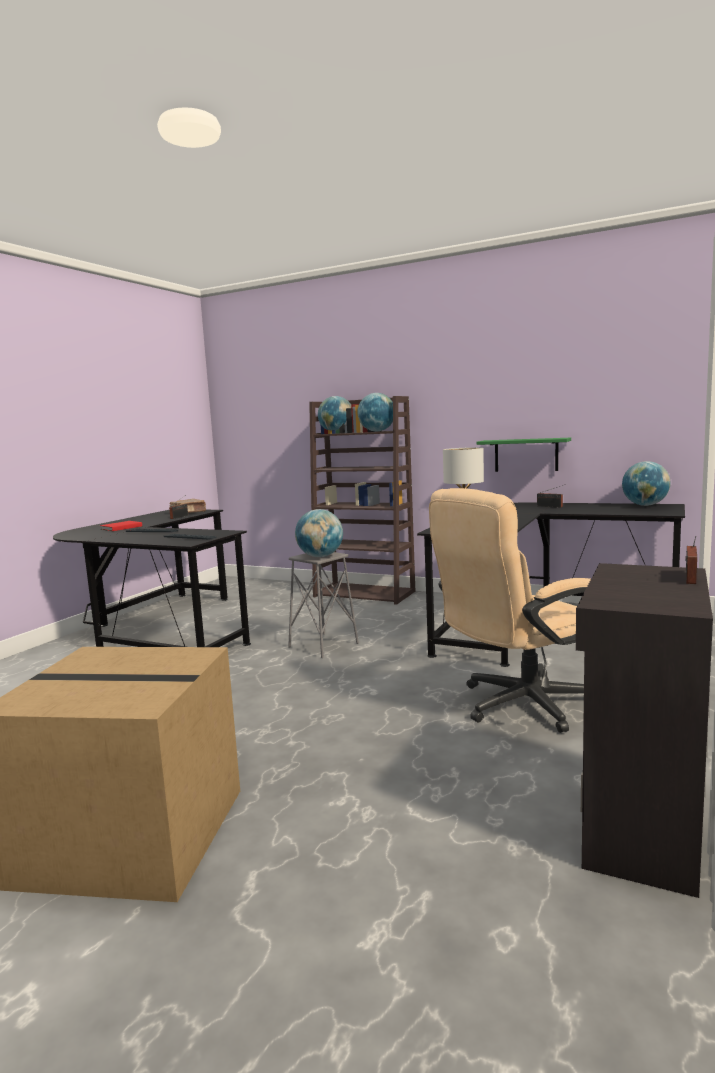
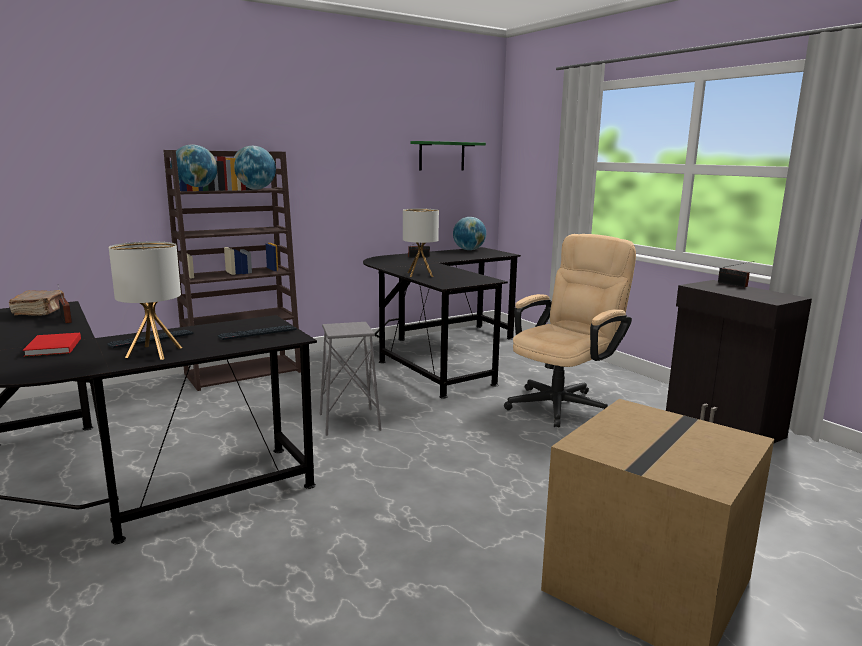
camera: 60 degrees left, 5 degrees up
globe [295,509,343,557] -> none
beige office chair [429,488,591,733] -> beige office chair turned 135 degrees counterclockwise [504,234,636,428]
green shelf [476,438,571,472] -> green shelf moved to [410,141,486,171]
none -> table lamp [109,242,182,360]

